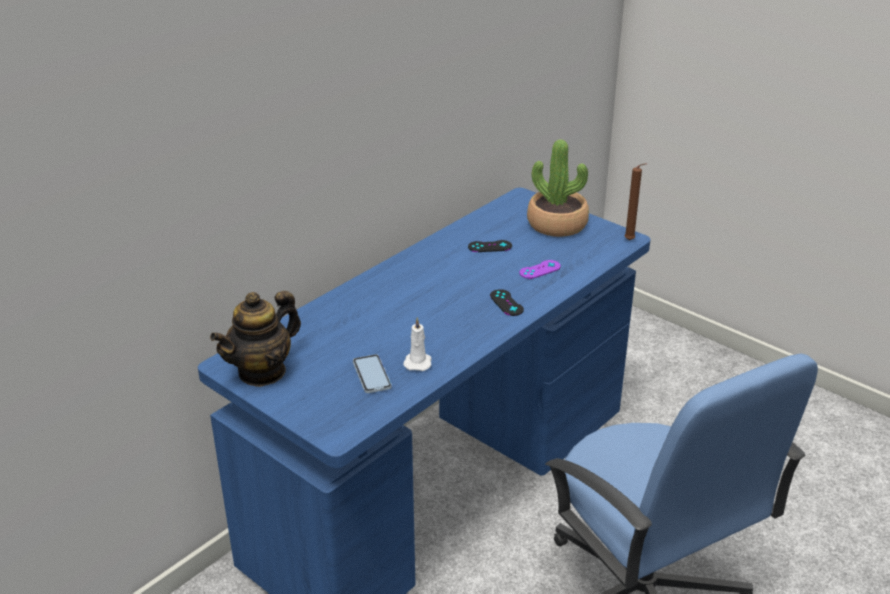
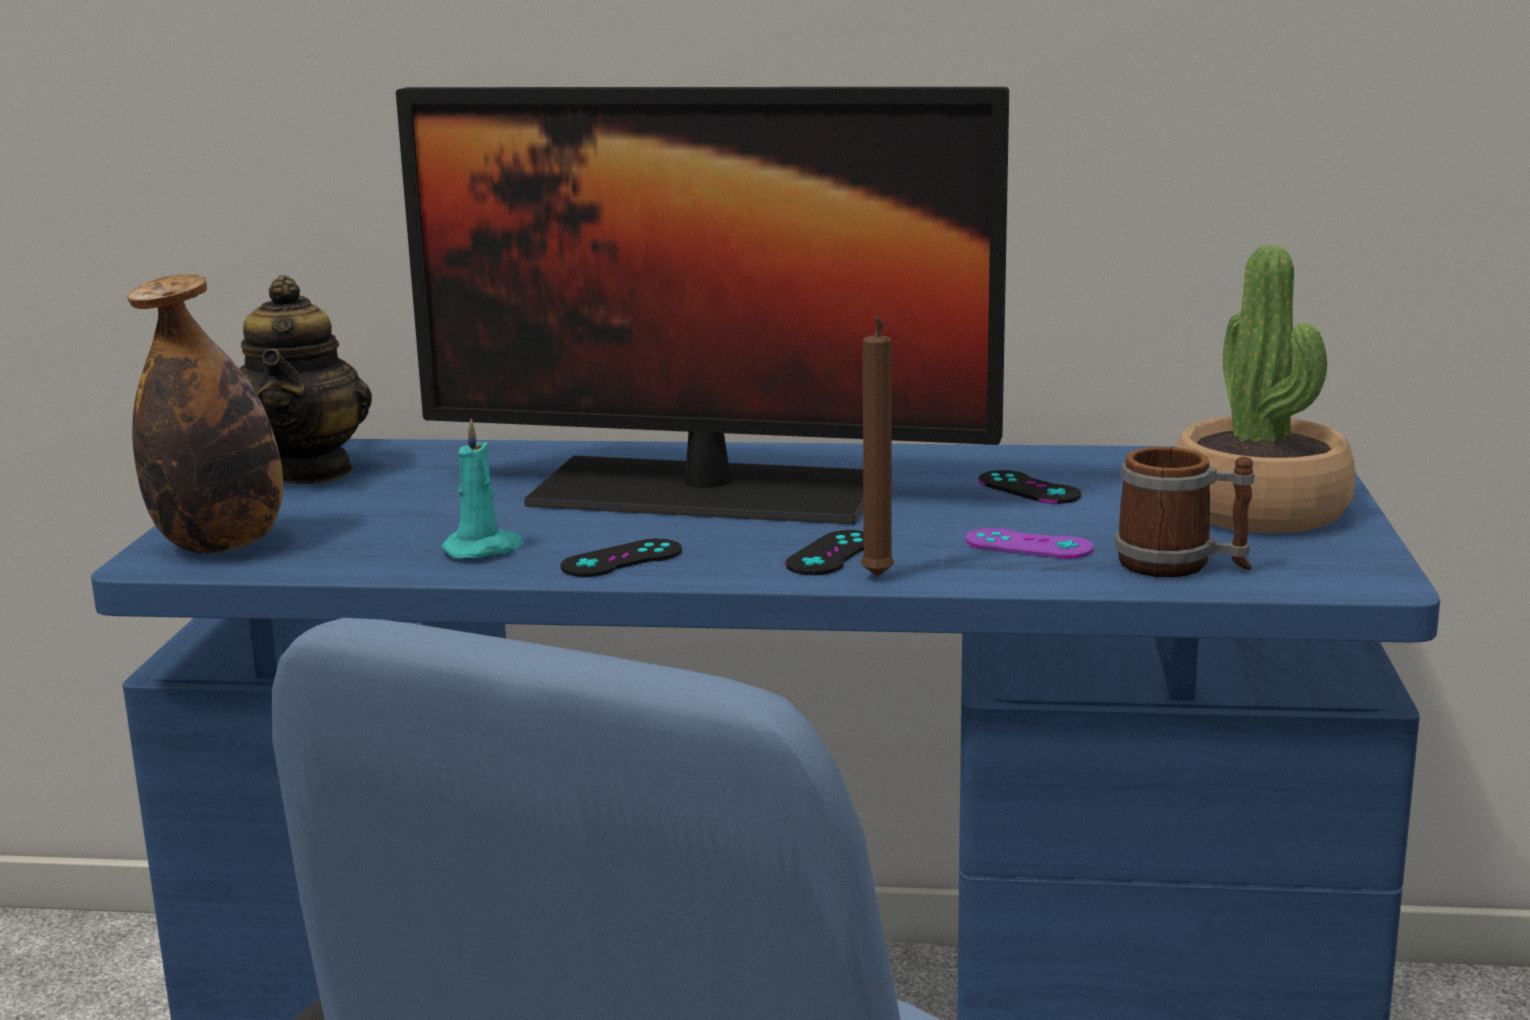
camera: 55 degrees right, 15 degrees down
teapot [210,291,301,387] -> teapot turned 105 degrees counterclockwise [239,275,372,484]
phone [353,354,392,393] -> none
white candle [403,317,432,371] -> turquoise candle [441,418,524,559]
brown candle [624,163,647,240] -> brown candle moved to [861,317,895,577]
none -> bottle [127,274,283,554]
none -> monitor [396,87,1009,525]
none -> black game controller [560,539,682,577]
none -> mug [1115,447,1254,577]

